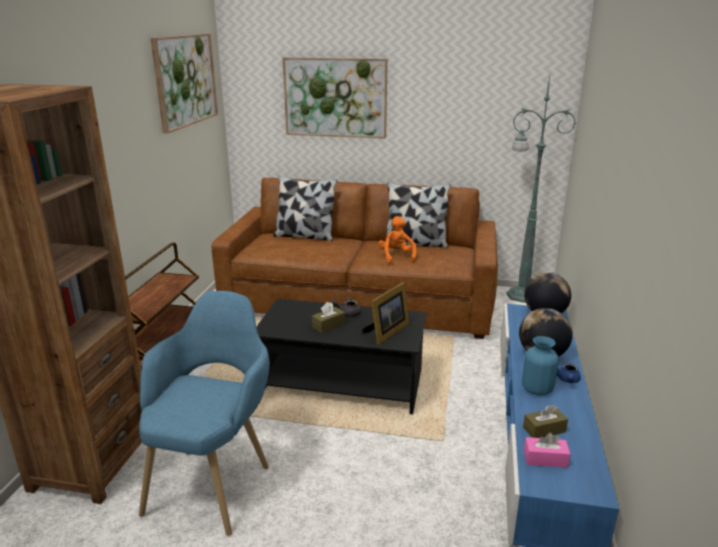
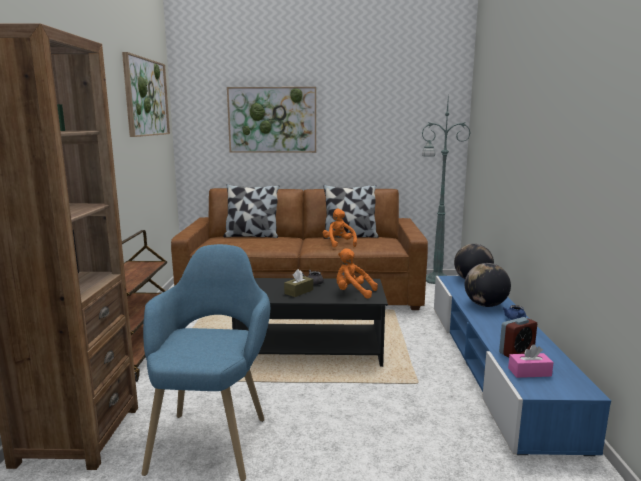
camera: 10 degrees left, 10 degrees down
picture frame [362,282,409,345] -> orange plush toy [336,248,378,298]
blue vase [522,336,559,395] -> none
brown tissue box [523,404,568,438] -> alarm clock [499,317,537,357]

